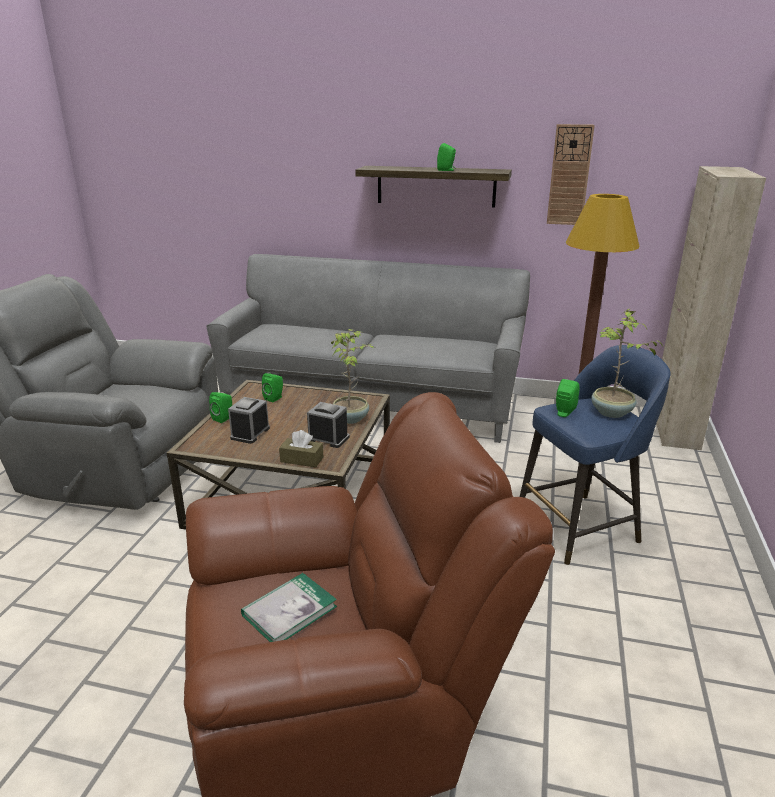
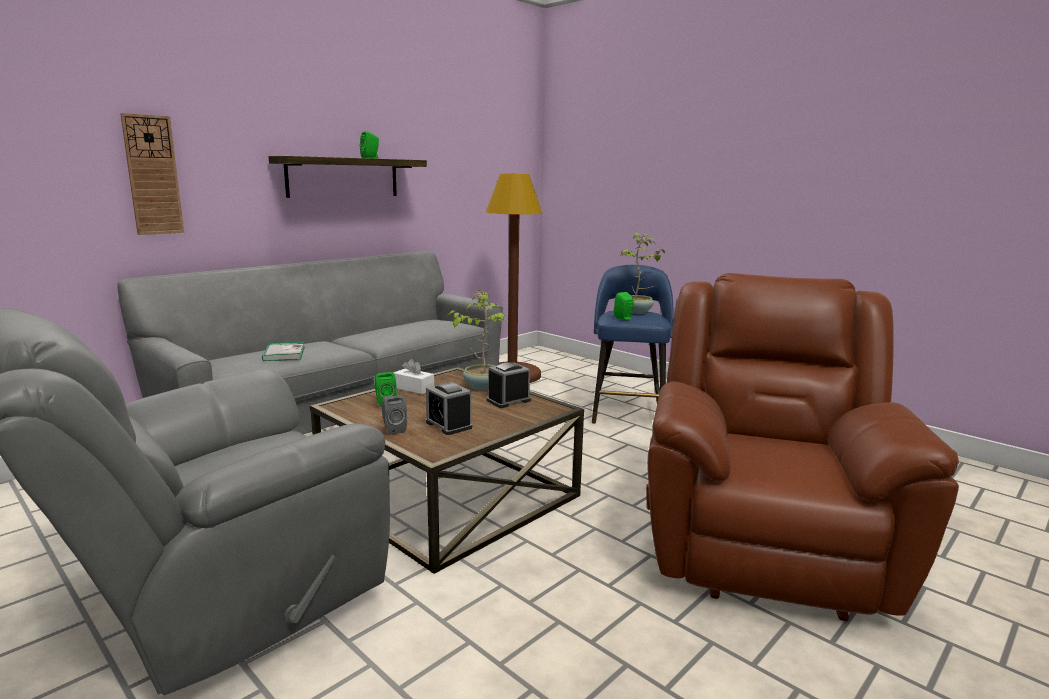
camera: 60 degrees left, 10 degrees down
green speaker [209,392,232,423] -> grey speaker [382,395,407,435]
book [241,573,337,642] -> book moved to [262,341,305,361]
brown tissue box [279,430,323,468] -> none
wall clock [547,124,595,225] -> wall clock moved to [120,113,184,235]
beige cabinet [656,166,766,450] -> none
none -> white tissue box [394,359,434,394]

